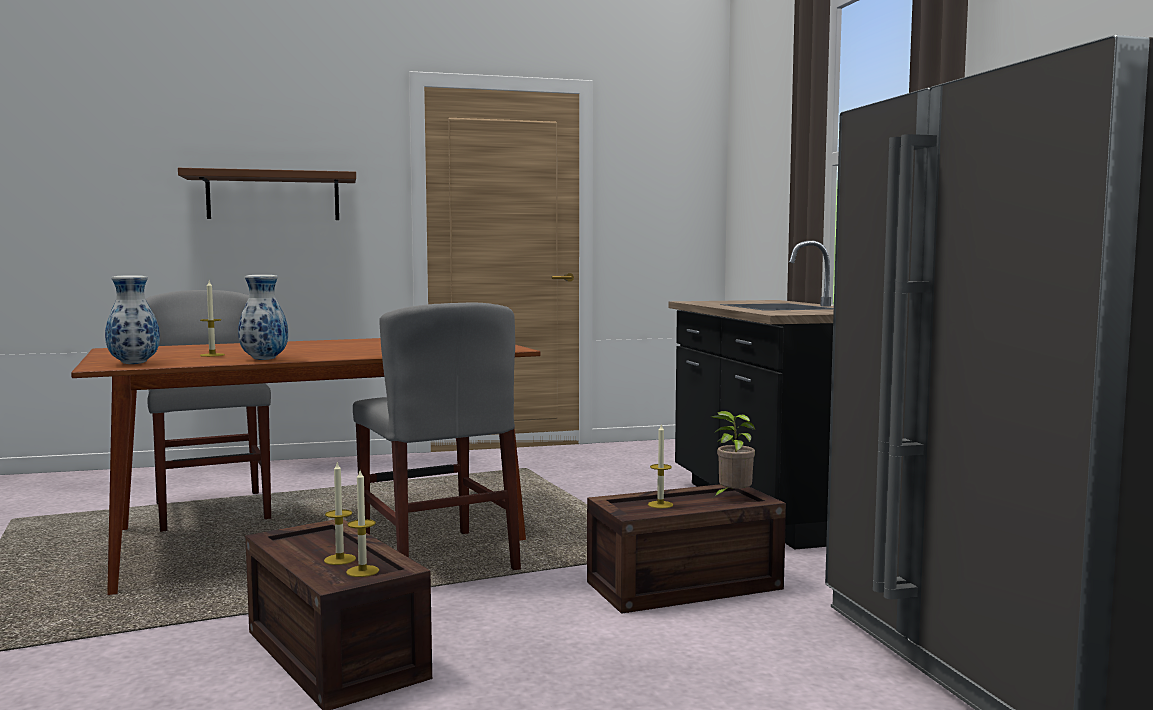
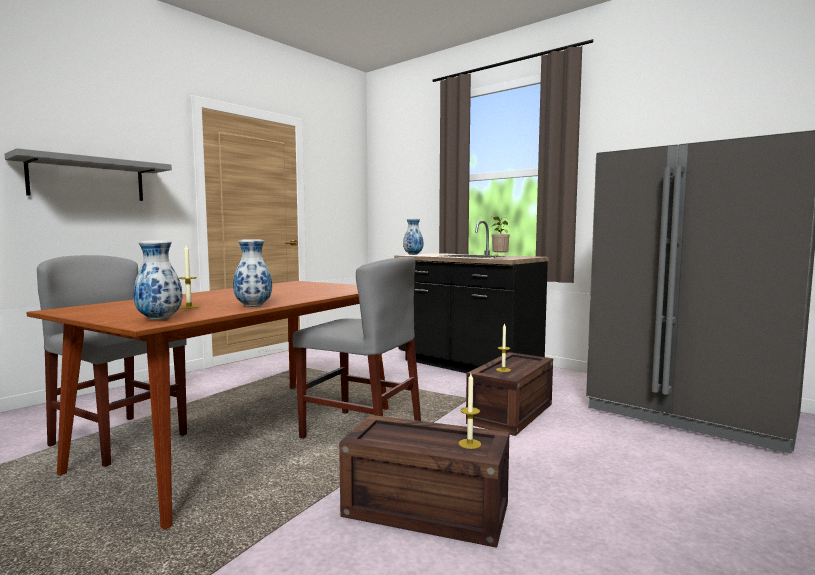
camera: 35 degrees left, 0 degrees up
brown shelf [178,168,356,220] -> grey shelf [4,148,172,201]
candle [324,462,356,565] -> none
potted plant [711,411,755,498] -> potted plant moved to [491,216,510,258]
none -> vase [403,218,423,255]

